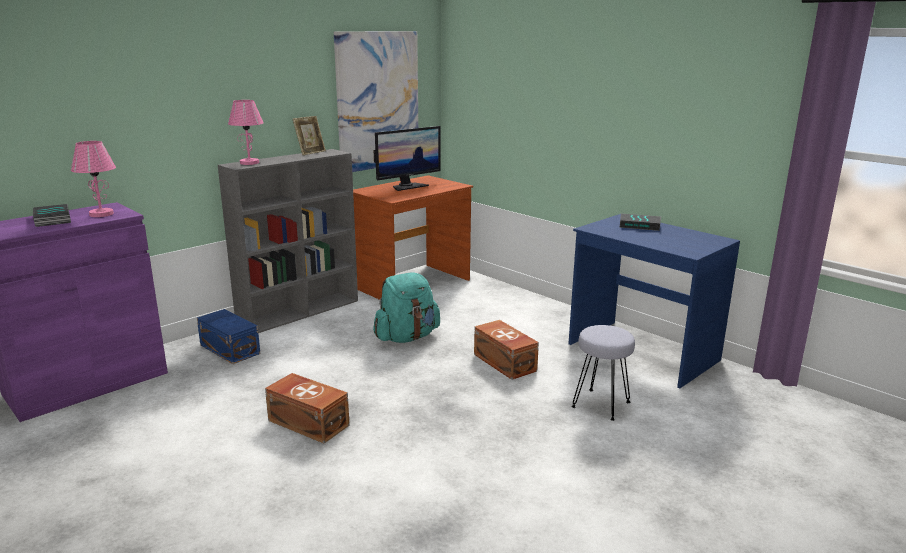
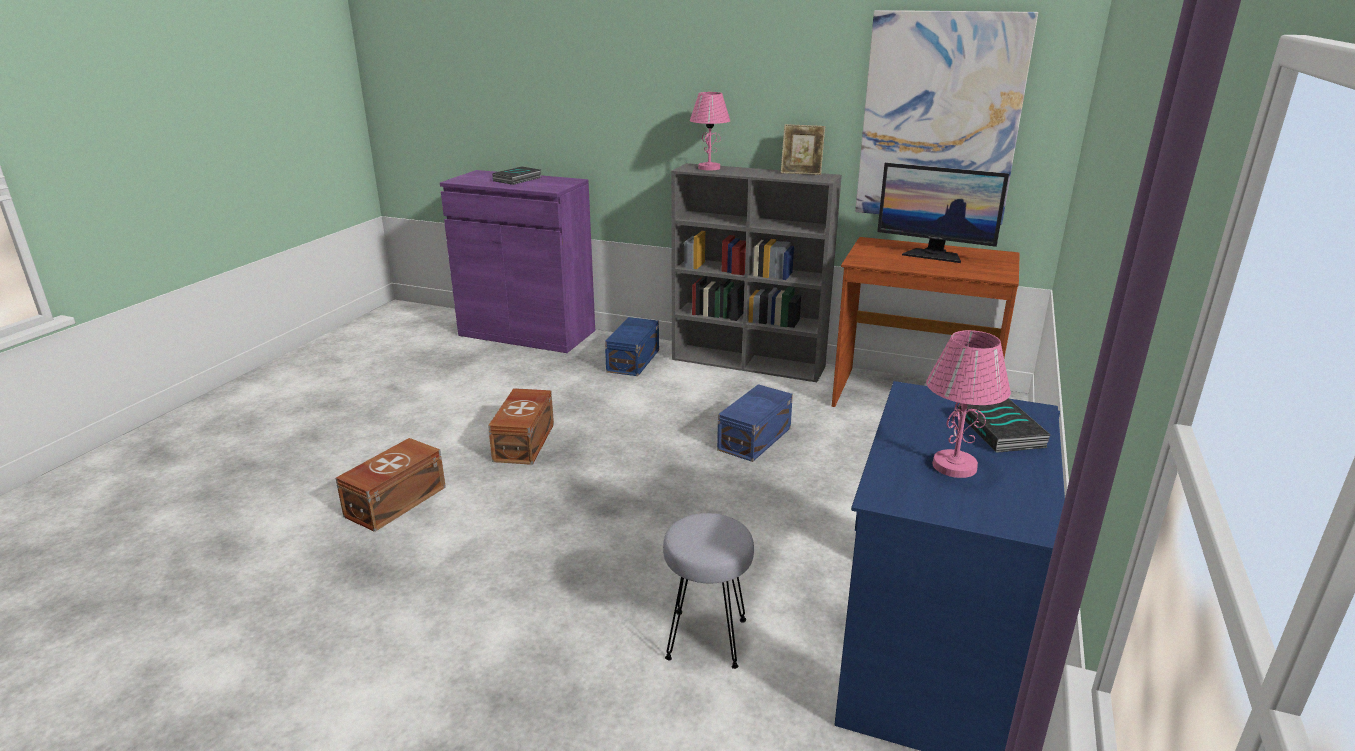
camera: 65 degrees right, 5 degrees up
pink table lamp [71,141,116,217] -> pink table lamp moved to [926,330,1011,478]
turquoise backpack [373,273,440,343] -> blue storage box [717,384,793,462]
brown storage box [474,320,539,380] -> brown storage box moved to [336,438,446,532]

